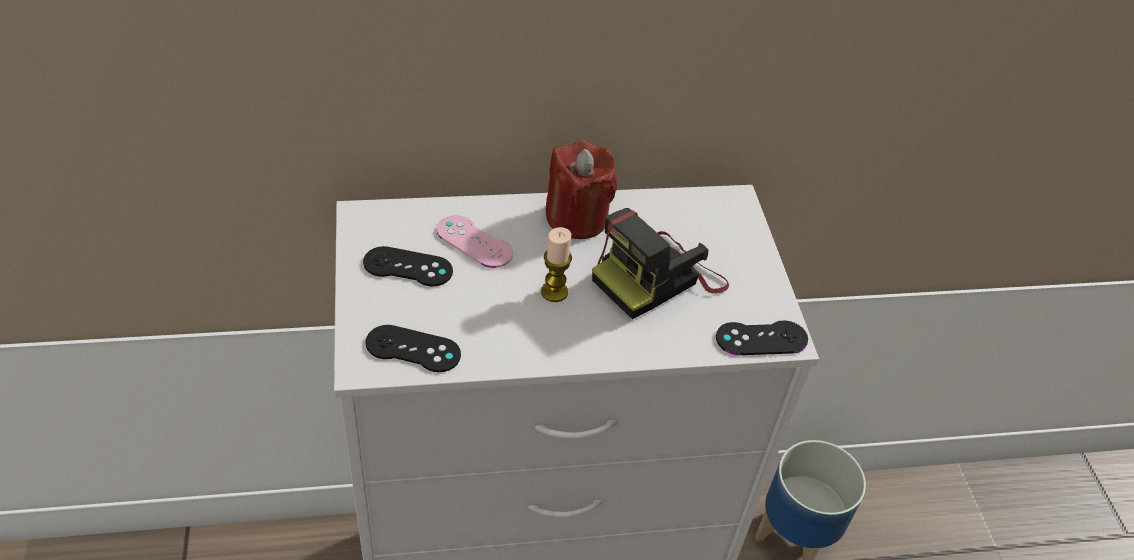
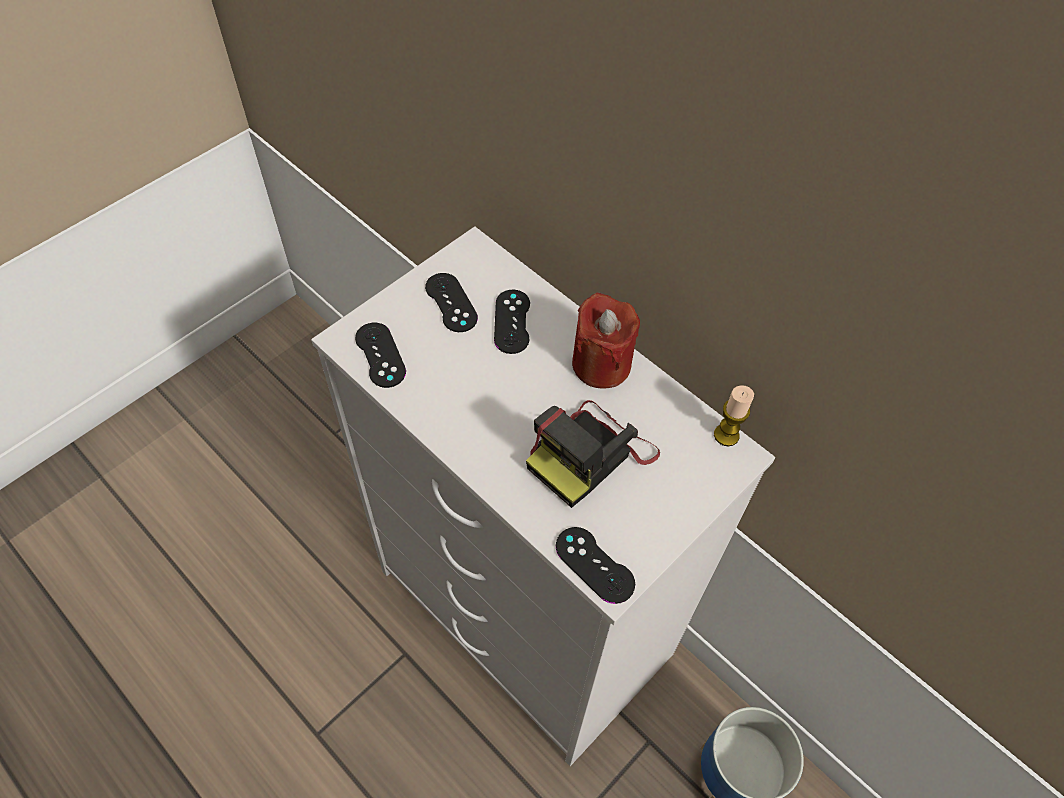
camera: 55 degrees right, 10 degrees up
pink game controller [436,215,513,268] -> black game controller [494,290,530,354]
candle [541,227,572,302] -> candle moved to [714,385,754,446]
camera [592,208,729,319] -> camera turned 60 degrees counterclockwise [526,400,660,508]

